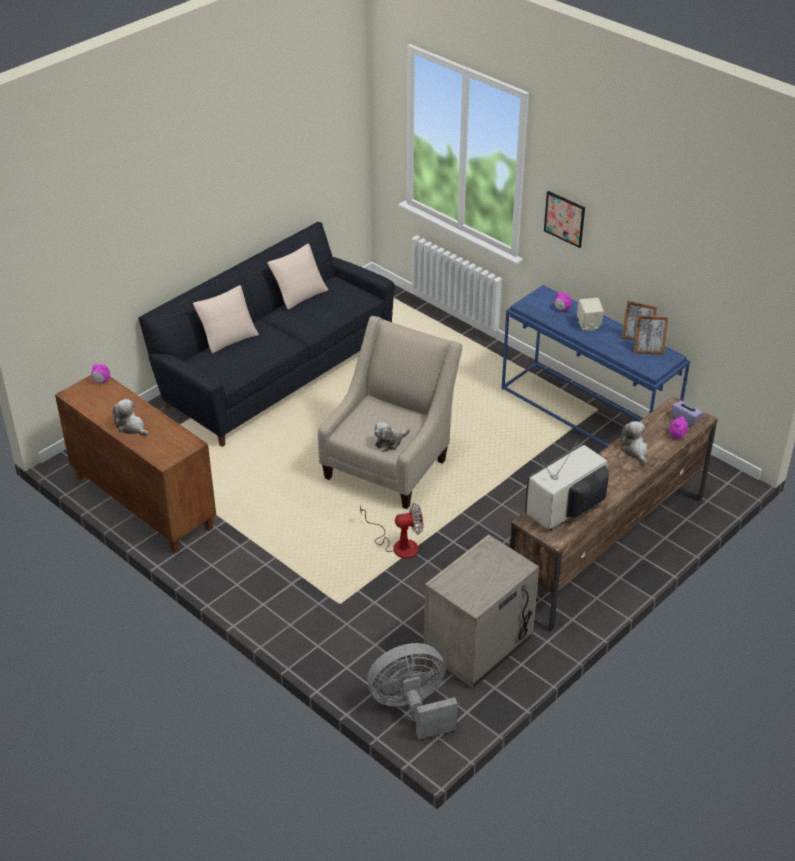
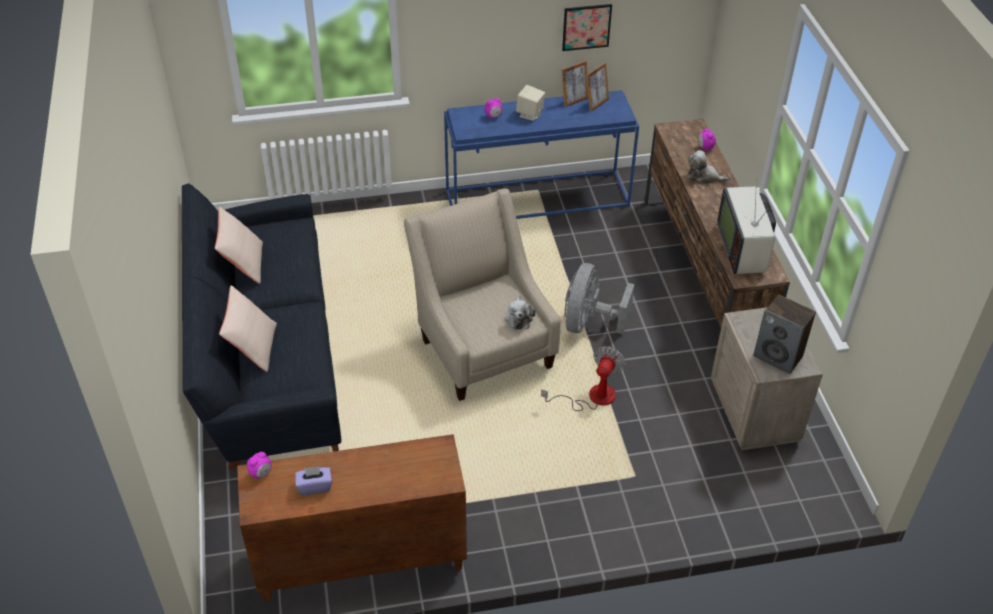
camera: 55 degrees left, 5 degrees up
plush toy [112,399,148,436] -> none
grey fan [367,643,458,740] -> grey fan moved to [564,263,635,334]
picture [544,191,585,248] -> picture moved to [562,4,612,51]
purple tissue box [672,399,703,426] -> purple tissue box moved to [295,466,332,496]
none -> speaker [753,294,816,374]

